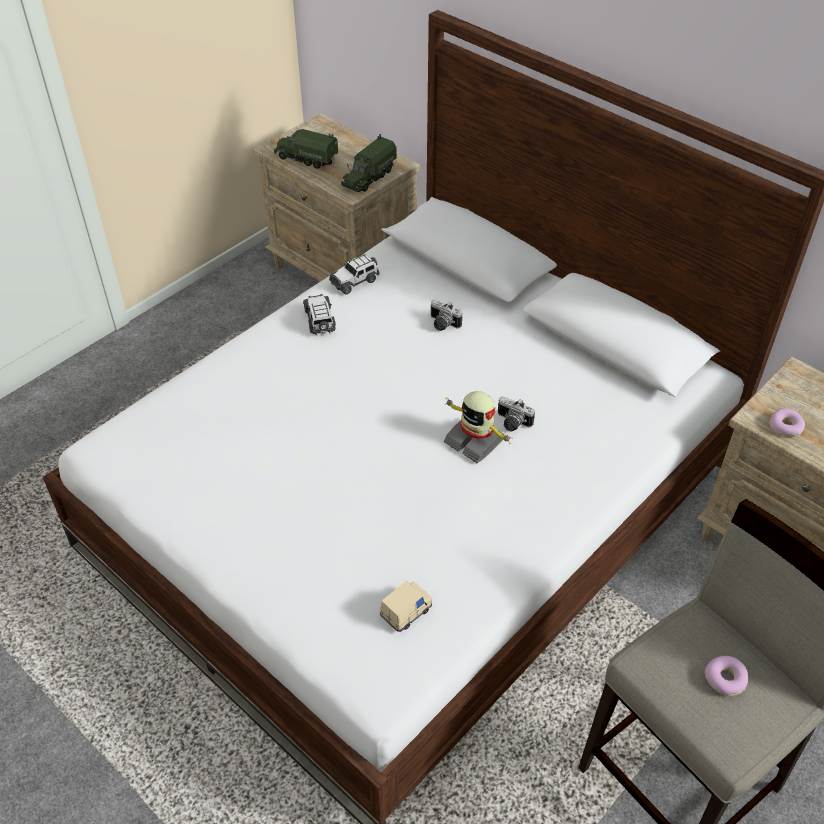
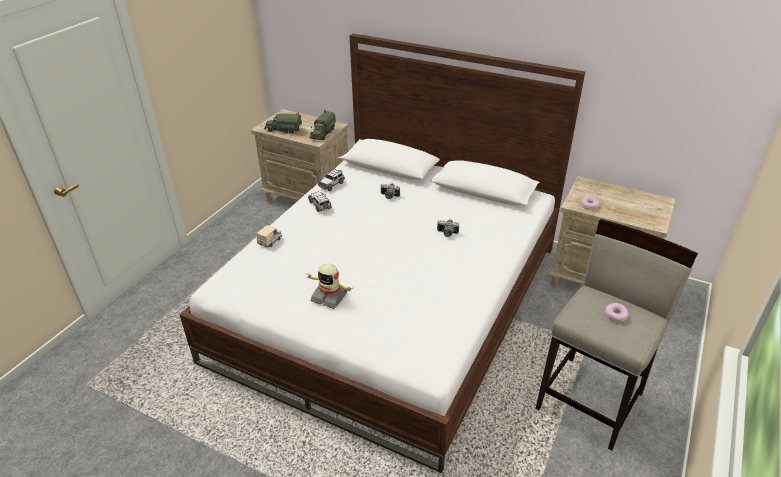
camera: 15 degrees left, 10 degrees down
beige toy car [380,581,432,632] -> beige toy car moved to [257,225,282,247]
toy robot [444,391,510,463] -> toy robot moved to [306,264,352,309]

